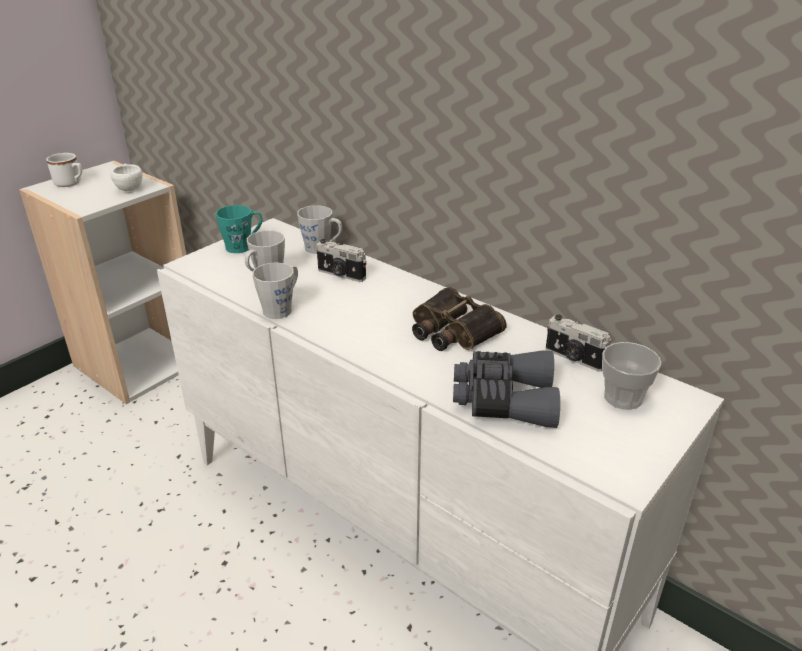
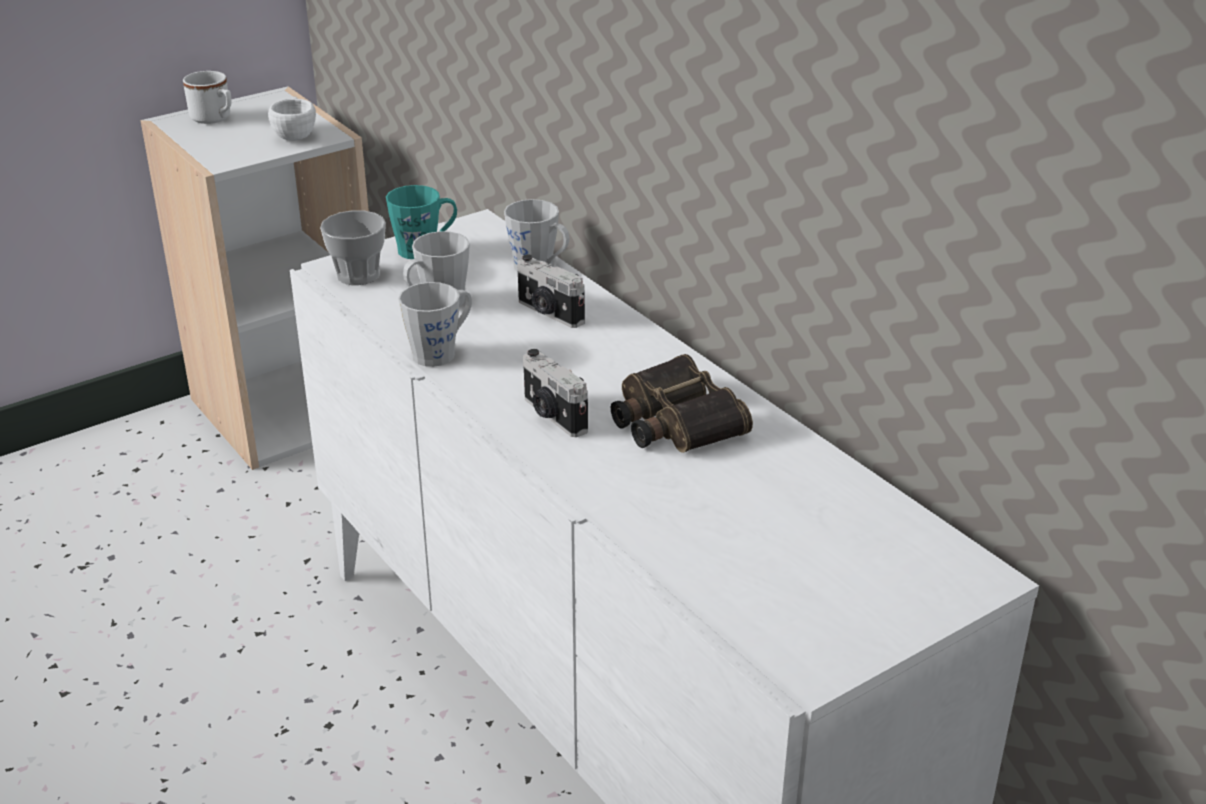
camera: 15 degrees right, 0 degrees up
grey binoculars [453,350,560,428] -> none
camera [546,314,611,371] -> camera moved to [523,349,588,437]
cup [602,342,662,410] -> cup moved to [320,210,386,285]

